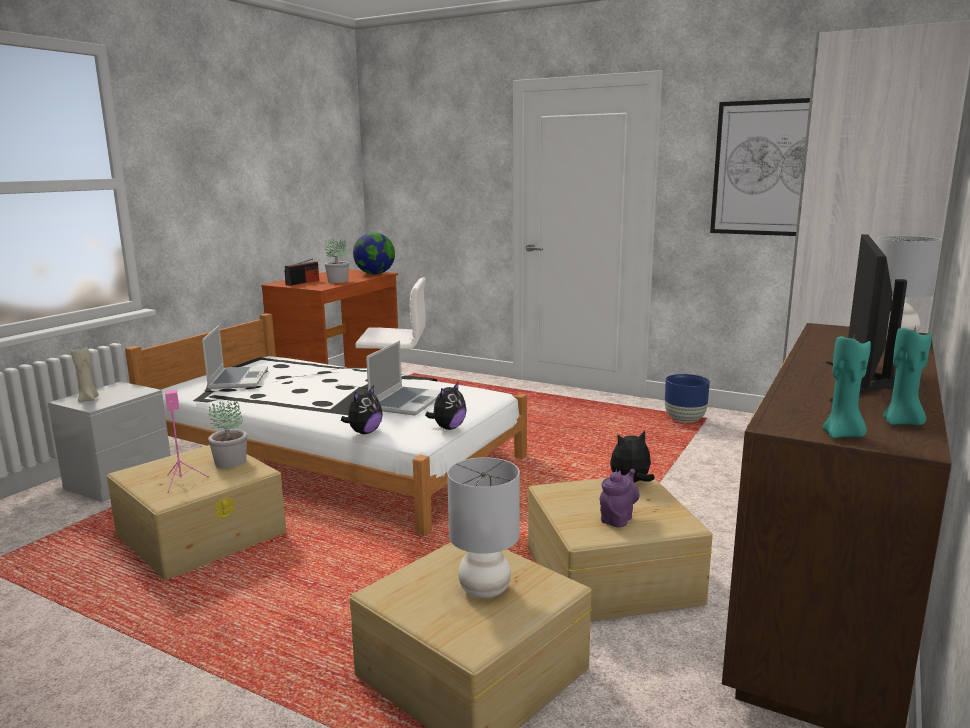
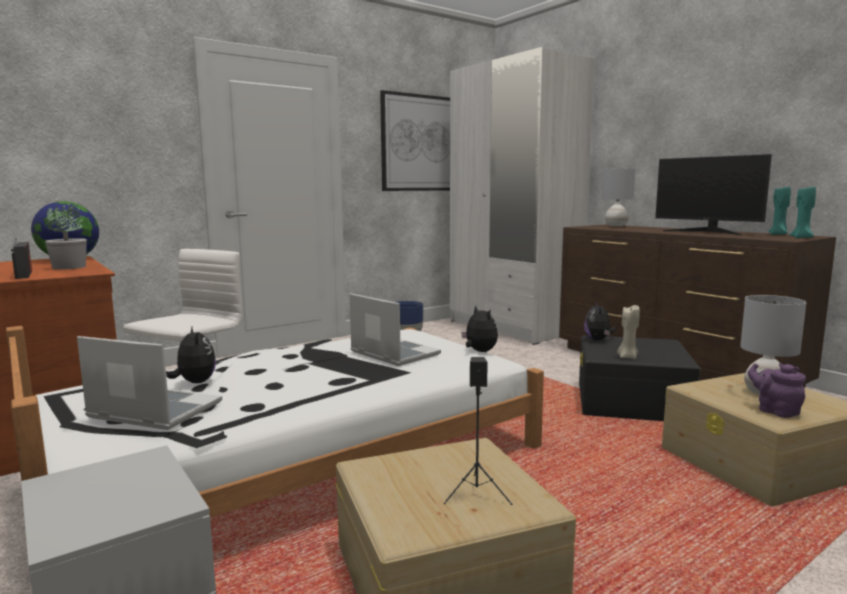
camera: 65 degrees left, 5 degrees down
beige candle [71,346,99,402] -> beige candle moved to [617,305,640,359]
pink speaker [165,390,209,493] -> black speaker [444,357,513,505]
potted plant [208,400,247,468] -> none
plush toy [341,385,383,434] -> plush toy moved to [166,325,216,383]
beige storage box [528,474,713,622] -> black storage box [579,335,701,421]
purple teapot [600,469,639,528] -> purple teapot moved to [748,363,806,418]

